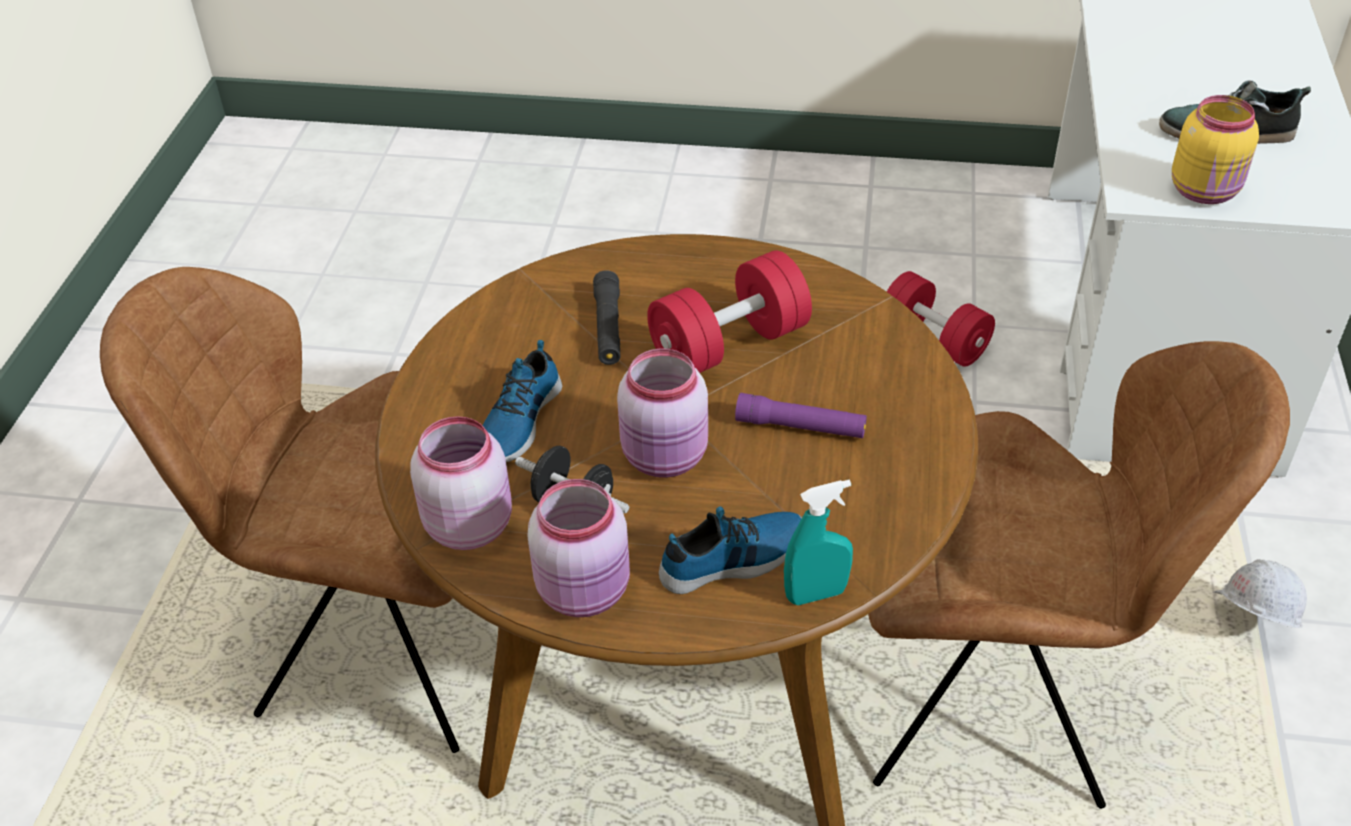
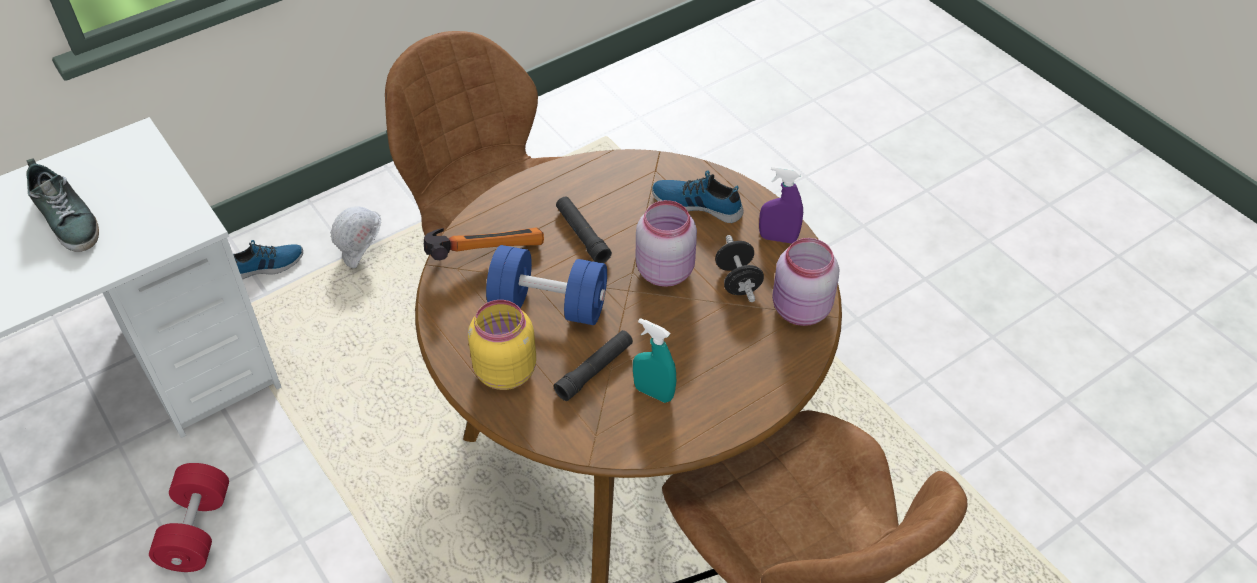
camera: 135 degrees left, 5 degrees up
shoe [482,340,562,462] -> shoe moved to [233,240,303,279]
pink jar [528,479,630,617] -> purple spray bottle [759,166,803,244]
red dumbbell [647,250,812,373] -> blue dumbbell [486,245,607,325]
purple flashlight [735,393,867,438] -> black flashlight [556,197,612,263]
turquoise spray bottle [784,480,853,605] -> turquoise spray bottle moved to [633,318,676,403]
yellow jar [1172,95,1259,204] -> yellow jar moved to [468,300,536,390]
none -> hammer [424,227,544,260]

